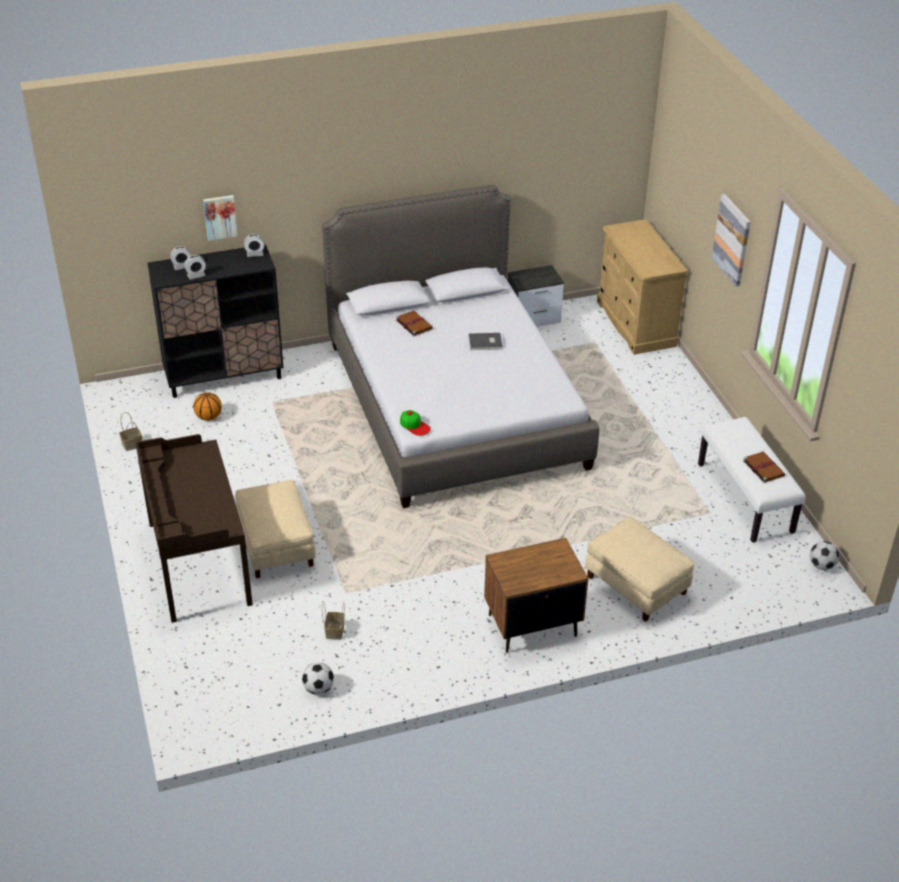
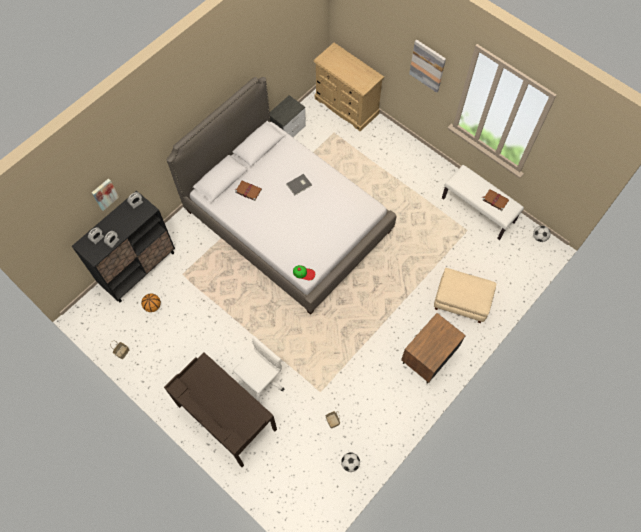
camera: 30 degrees left, 25 degrees up
beige ottoman [235,480,316,578] -> white office chair [233,336,284,403]

